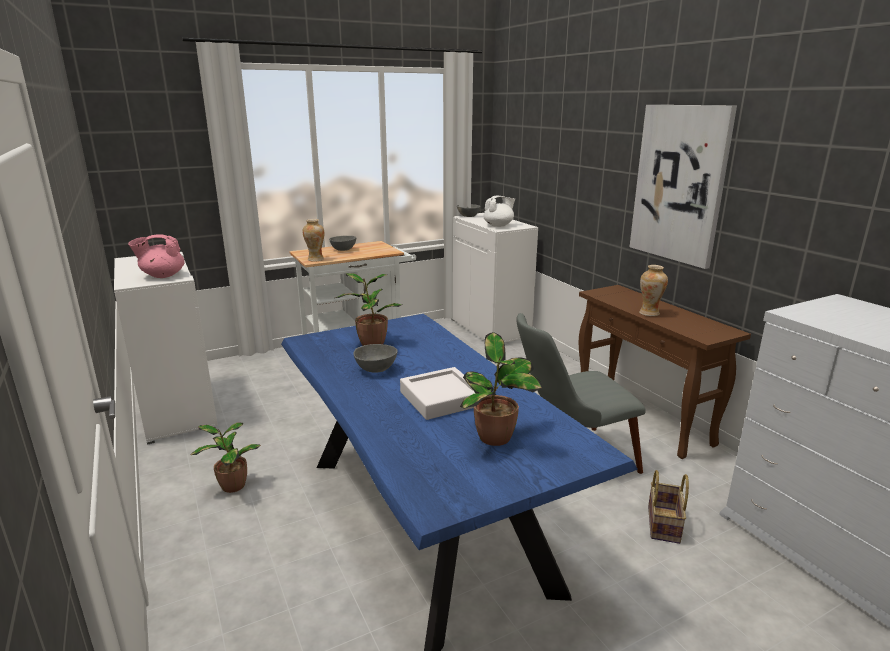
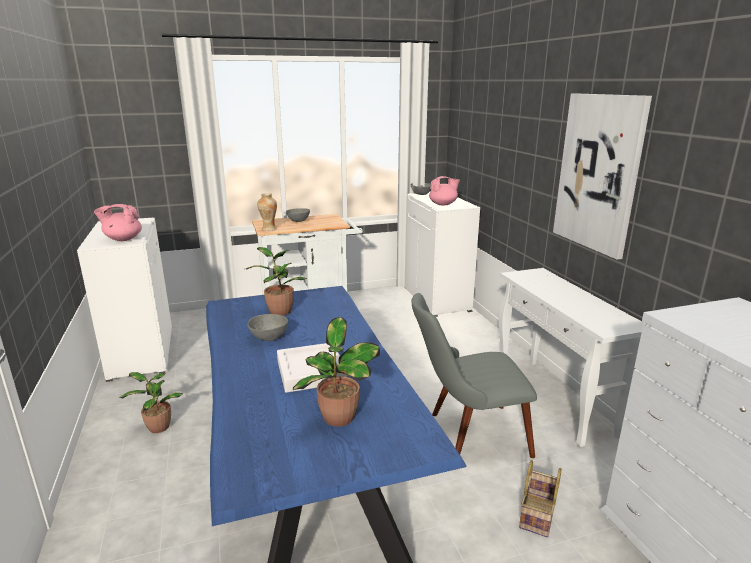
camera: 10 degrees right, 0 degrees up
white teapot [483,196,515,227] -> pink teapot [429,176,460,206]
brown console table [579,285,751,459] -> white console table [499,268,645,448]
vase [639,265,668,316] -> none

